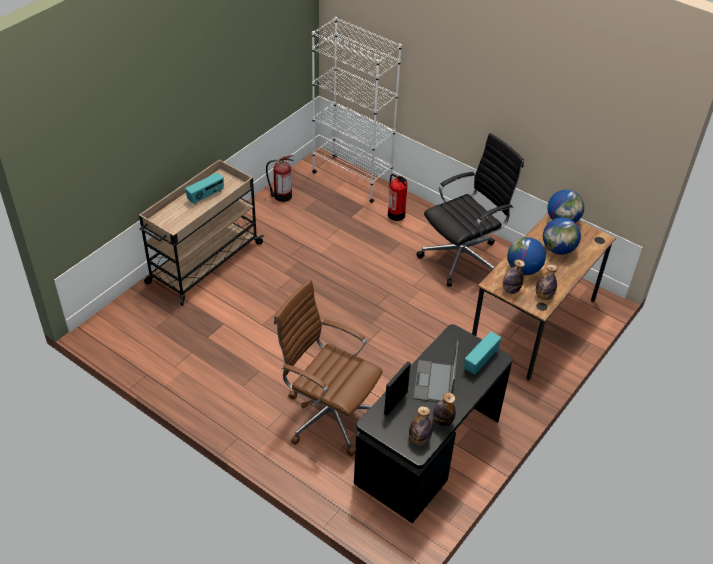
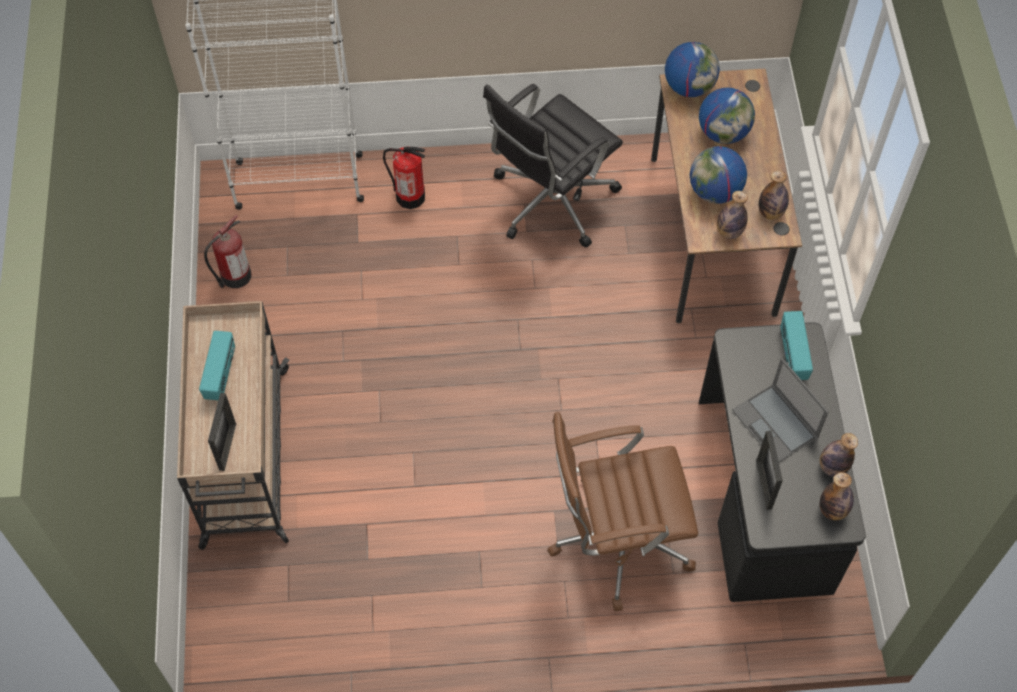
camera: 40 degrees left, 15 degrees up
black office chair [416,133,524,286] -> black office chair turned 150 degrees counterclockwise [483,84,623,248]
none -> picture frame [208,393,236,471]

